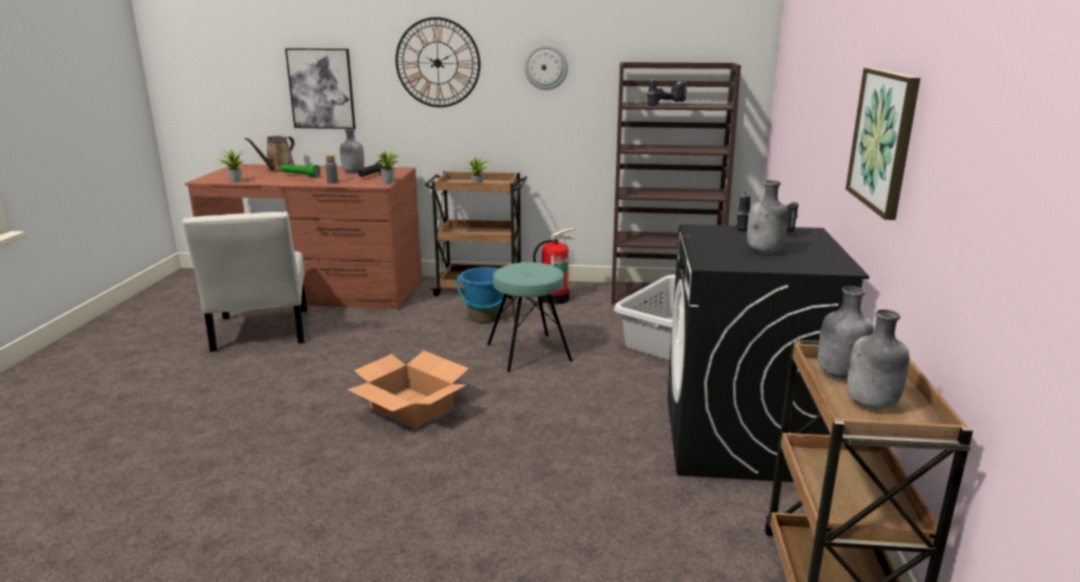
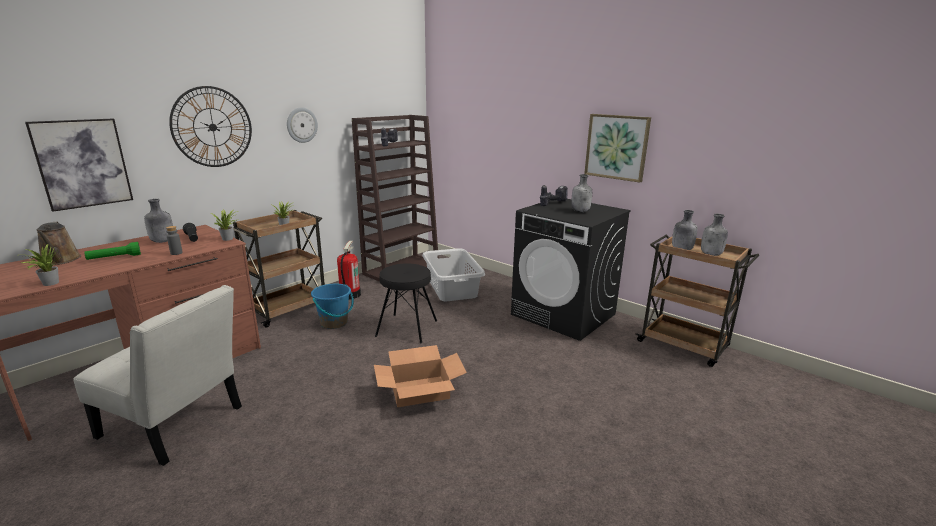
camera: 55 degrees left, 0 degrees up
turquoise stool [487,262,573,372] -> black stool [375,263,437,344]

